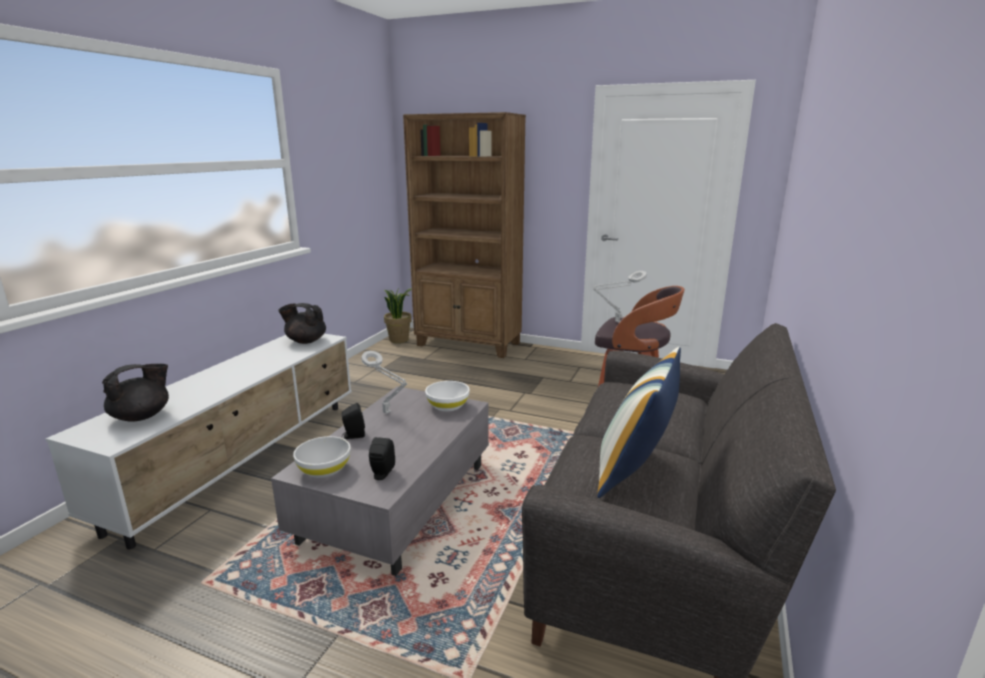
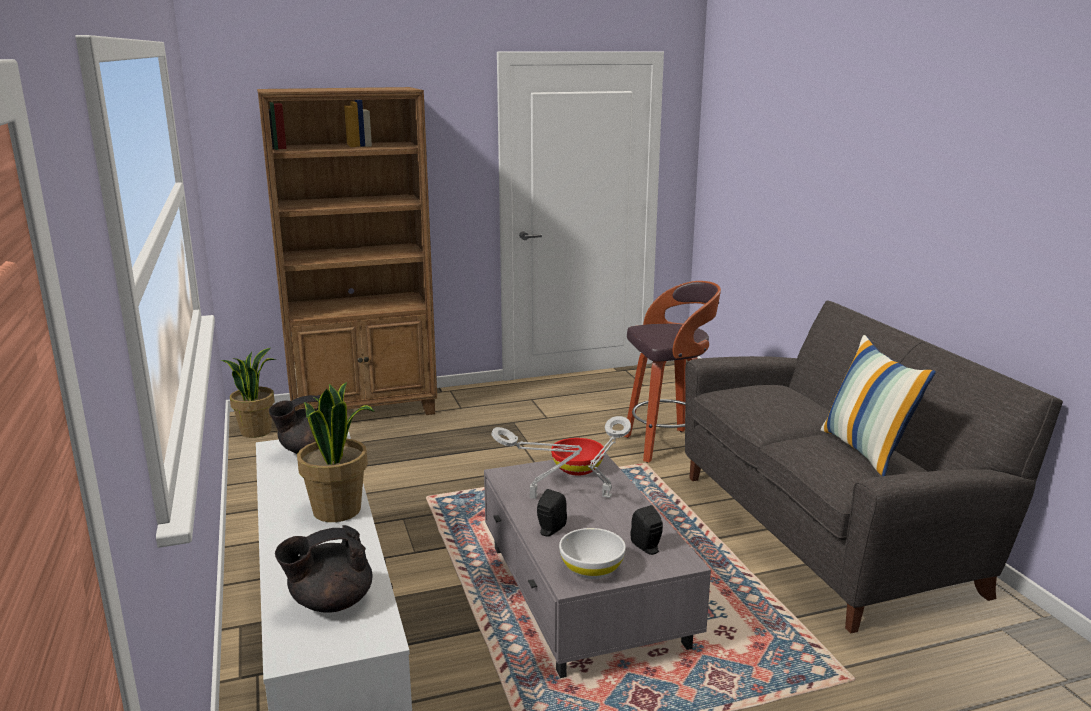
camera: 40 degrees left, 0 degrees up
black teapot [102,364,169,422] -> black teapot turned 120 degrees counterclockwise [275,525,372,613]
white bowl [425,381,470,411] -> red bowl [551,438,605,476]
grey table lamp [593,271,647,323] -> grey table lamp moved to [588,416,631,498]
none -> potted plant [297,382,375,522]

